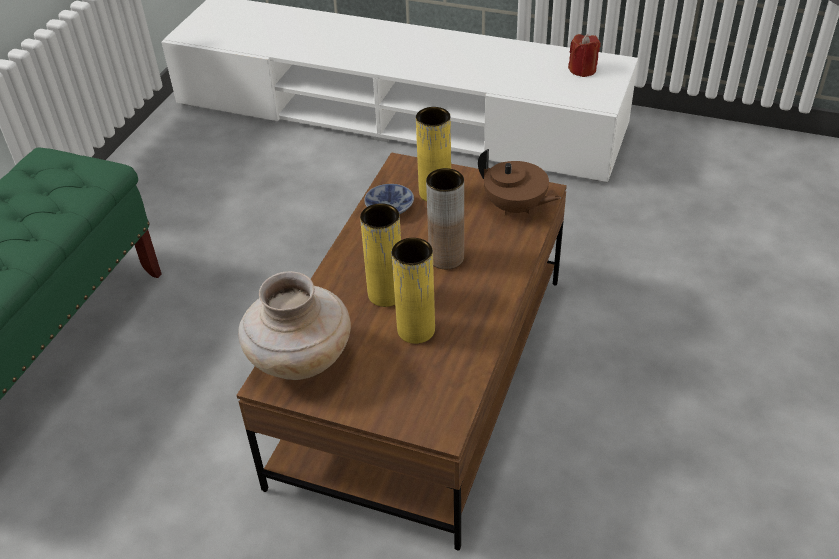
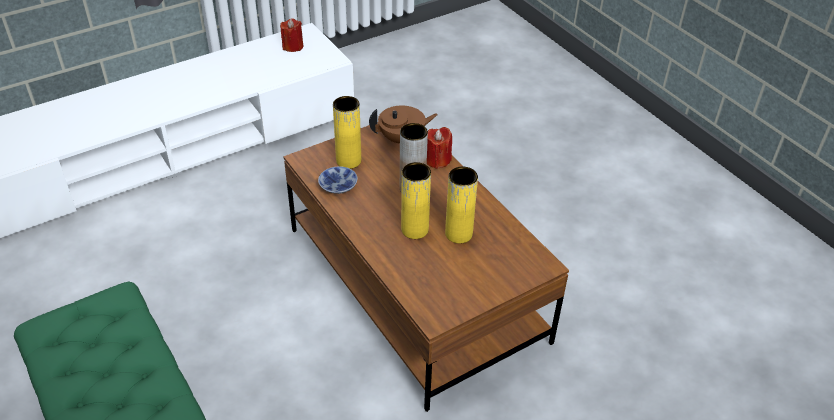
camera: 55 degrees left, 0 degrees up
beige vase [238,271,351,380] -> none
none -> red candle [427,127,452,169]

